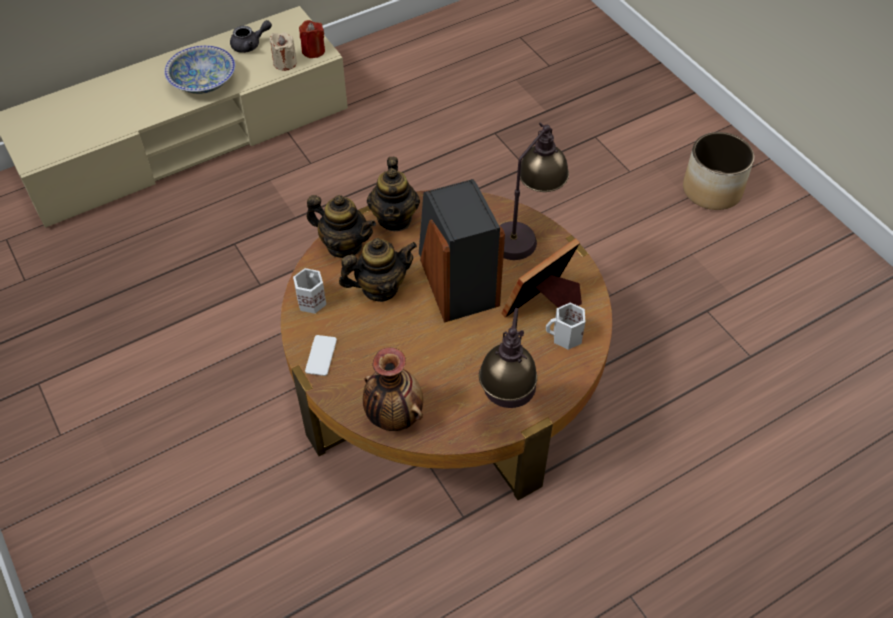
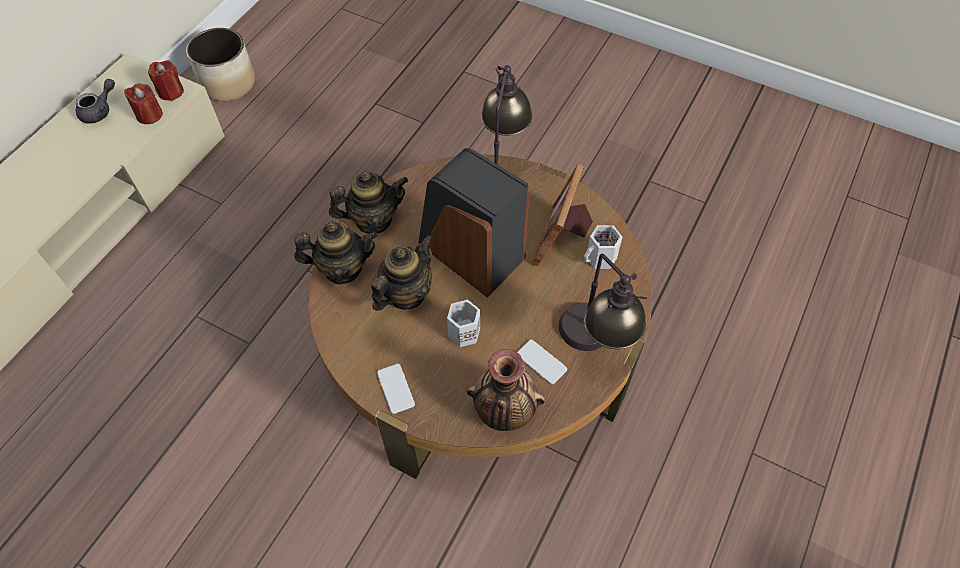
camera: 30 degrees left, 5 degrees up
bowl [164,45,235,94] -> none
beige candle [270,32,297,71] -> red candle [124,83,163,124]
white mug [293,268,326,314] -> white mug moved to [447,300,480,347]
teapot [367,157,420,231] -> teapot turned 75 degrees counterclockwise [329,171,408,234]
planter [683,132,754,210] -> planter moved to [186,28,255,101]
none -> phone [517,340,567,384]

